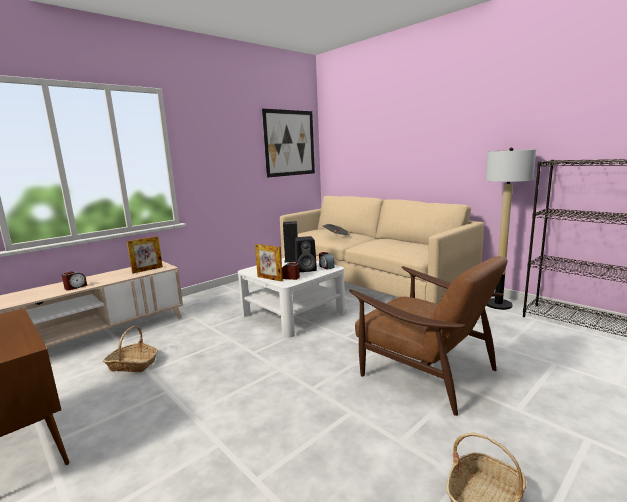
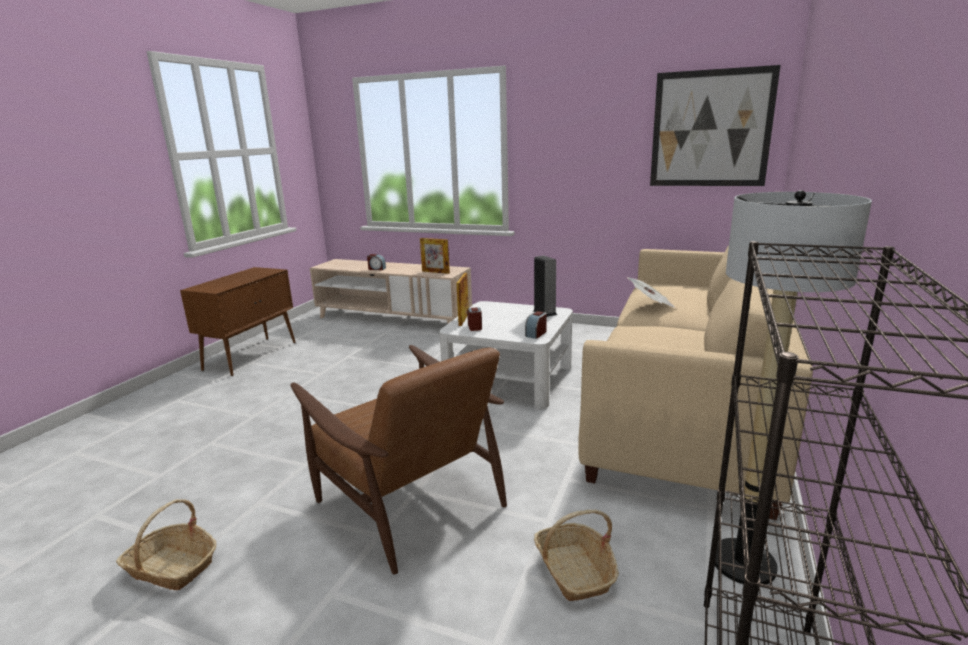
camera: 65 degrees right, 5 degrees up
basket [103,326,158,372] -> basket moved to [534,510,619,601]
black speaker [295,236,317,272] -> none
brown armchair [349,256,508,416] -> brown armchair turned 60 degrees counterclockwise [291,345,507,575]

